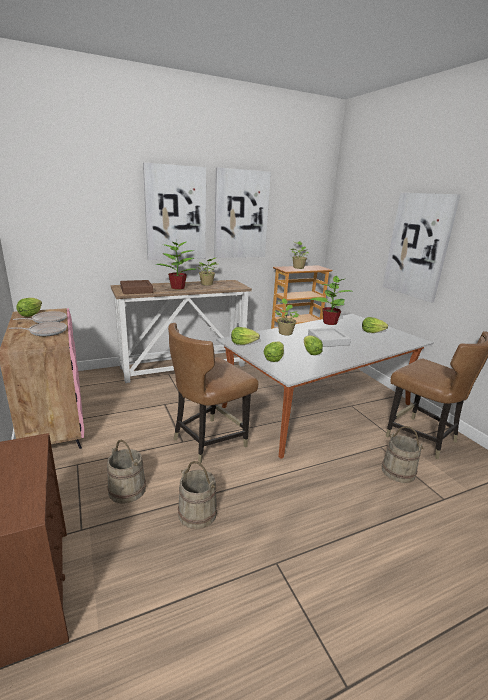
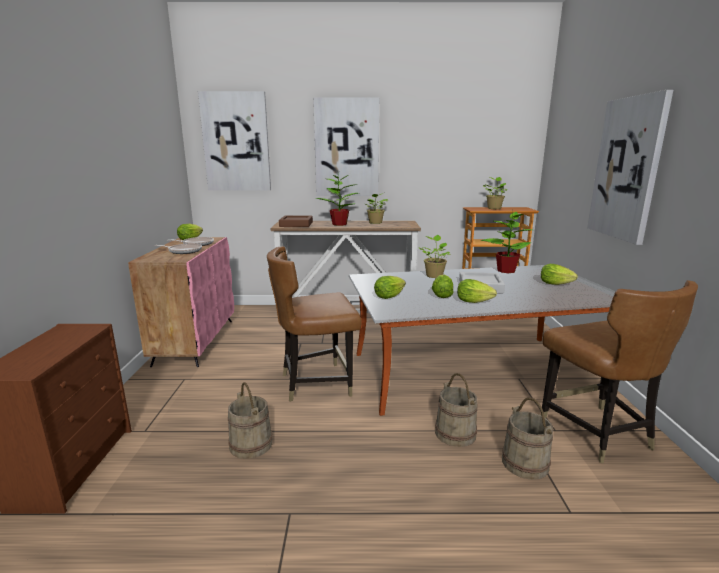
camera: 25 degrees right, 5 degrees down
beige bucket [107,440,146,504] -> beige bucket moved to [435,373,478,447]
picture [214,167,271,258] -> picture moved to [198,91,271,191]
lettuce [231,327,260,345] -> lettuce moved to [457,279,497,303]

